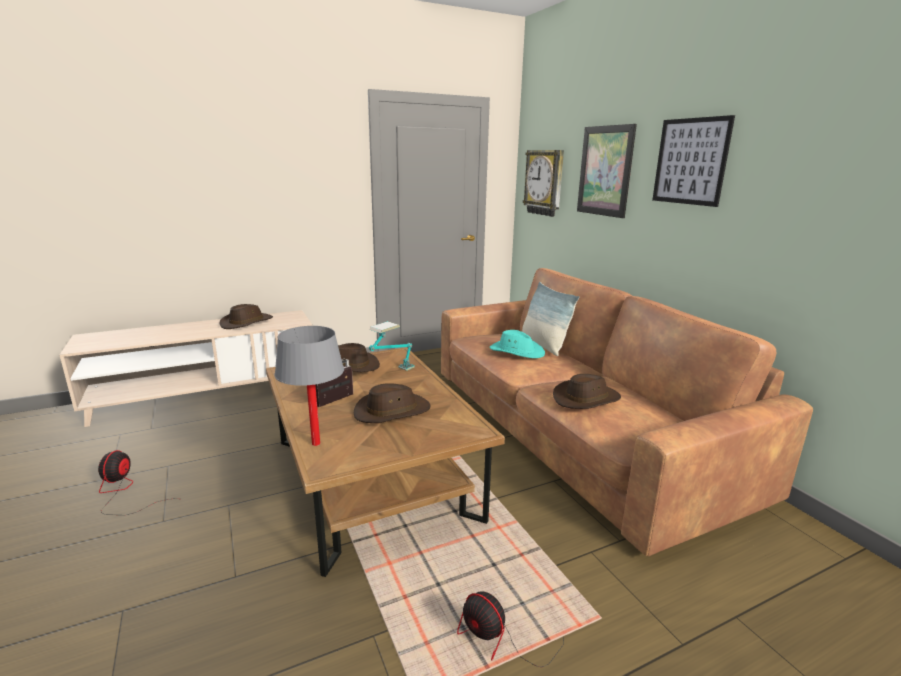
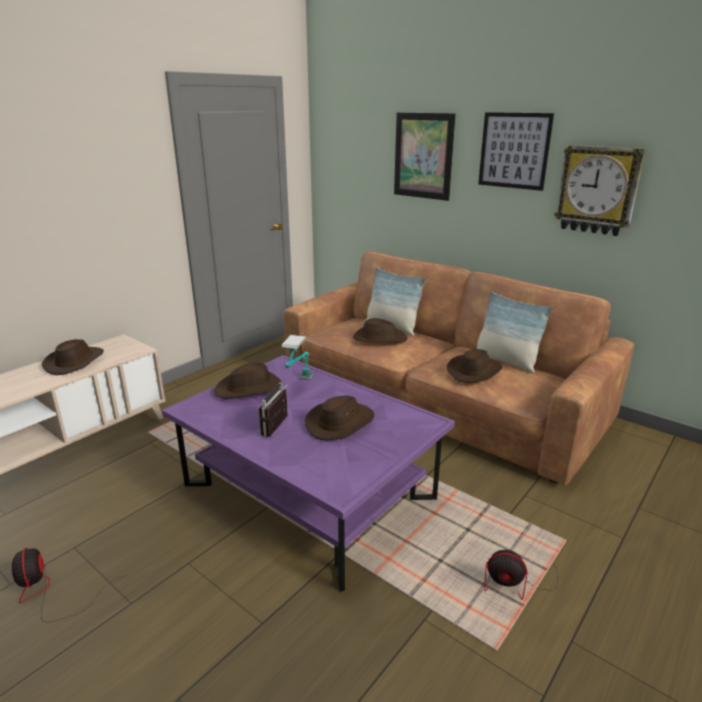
camera: 25 degrees left, 5 degrees up
brown coffee table [266,347,505,577] -> purple coffee table [162,355,455,592]
grey table lamp [275,326,344,446] -> none
turquoise hat [490,330,545,358] -> brown hat [353,318,408,343]
wall clock [523,150,564,217] -> wall clock moved to [554,145,646,236]
none -> pillow [477,291,553,373]

